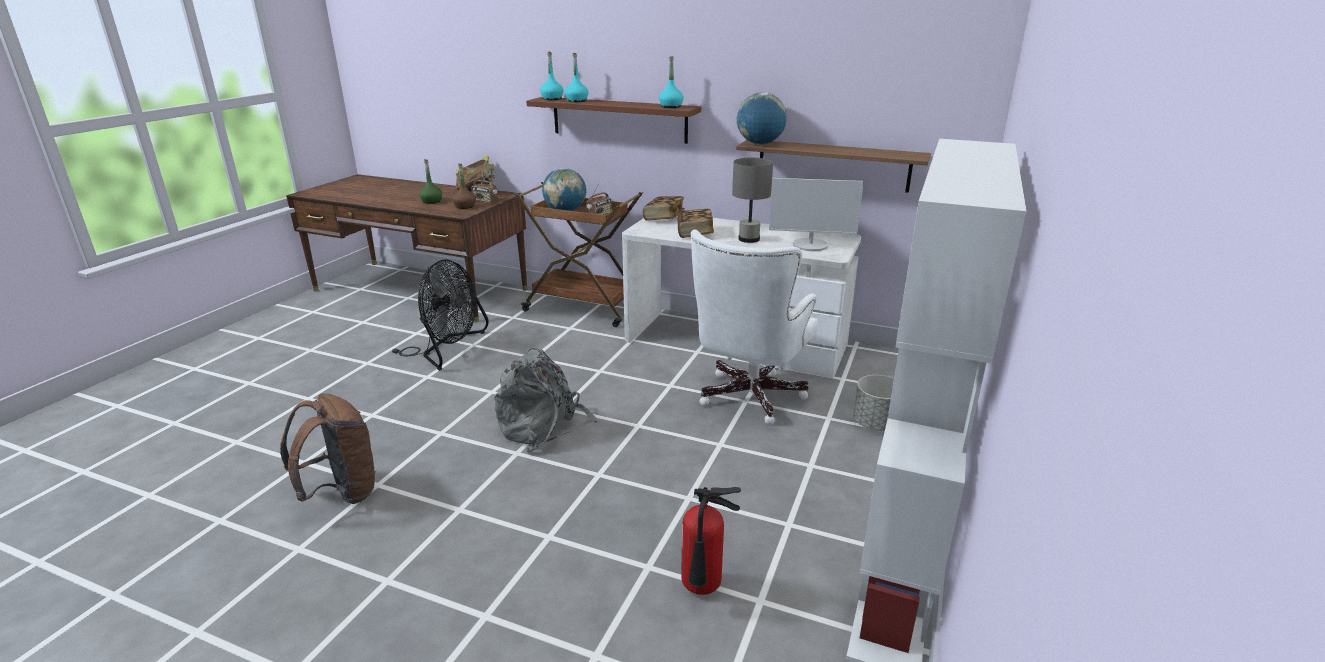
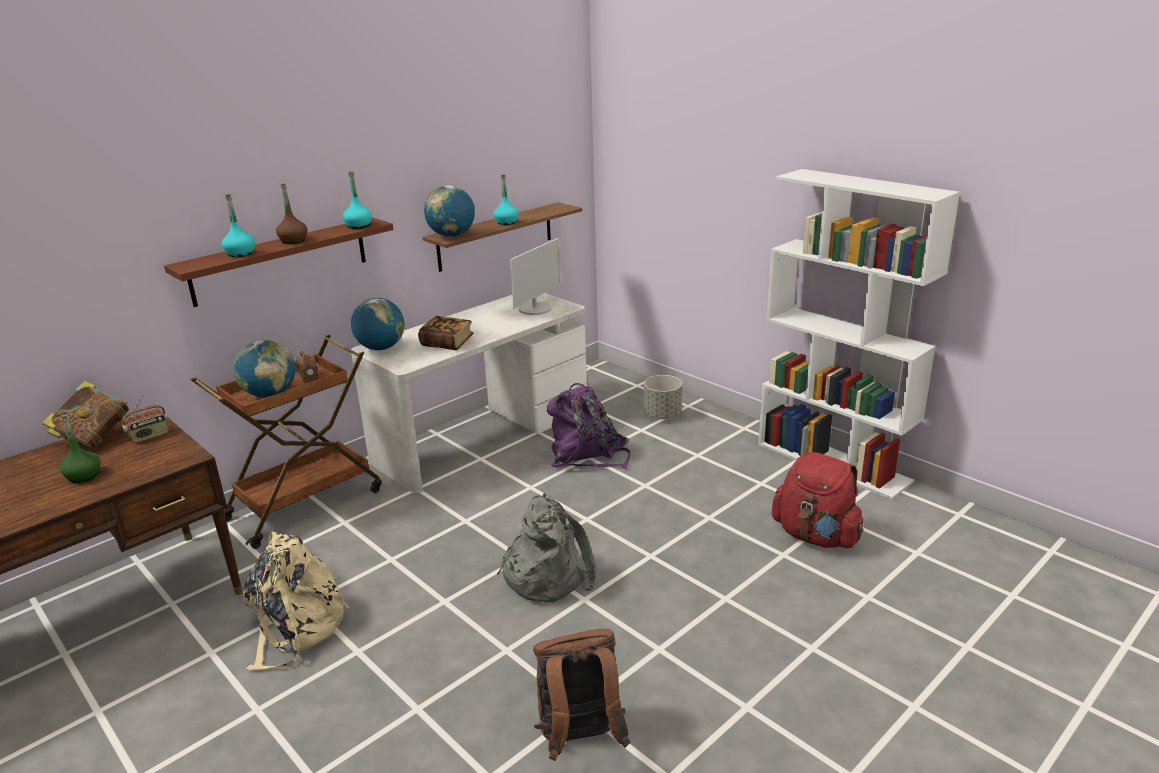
camera: 65 degrees left, 0 degrees up
black fan [392,260,489,371] -> beige backpack [243,531,350,670]
brown bottle [453,164,476,209] -> brown bottle moved to [276,184,308,244]
turquoise bottle [540,52,564,100] -> turquoise bottle moved to [493,175,519,225]
book [643,196,685,221] -> globe [351,298,404,350]
fire extinguisher [681,487,741,595] -> red backpack [772,452,864,548]
white office chair [691,229,818,425] -> purple backpack [547,383,630,469]
grey table lamp [732,158,773,243] -> none

